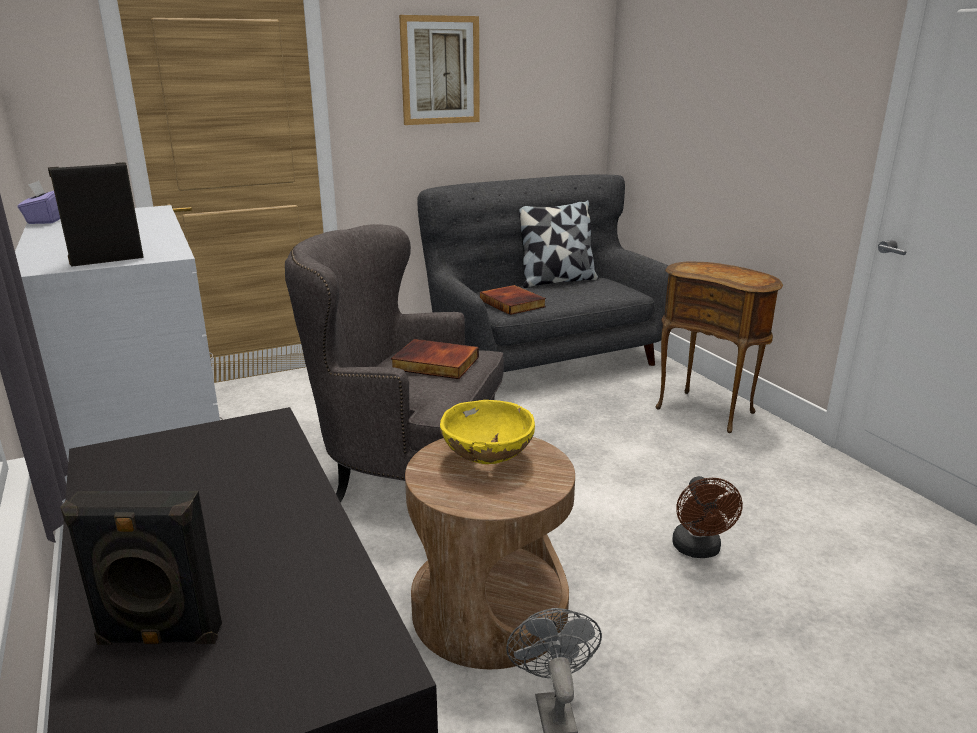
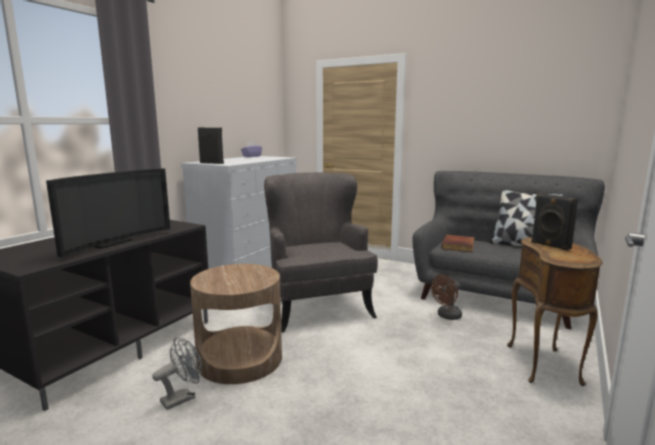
camera: 55 degrees right, 10 degrees down
black speaker [60,491,222,645] -> black speaker moved to [531,193,578,251]
book [391,339,479,379] -> none
picture [399,15,480,125] -> none
yellow bowl [440,400,535,464] -> none
brown fan [672,476,743,558] -> brown fan moved to [431,275,462,320]
none -> television [46,168,170,257]

